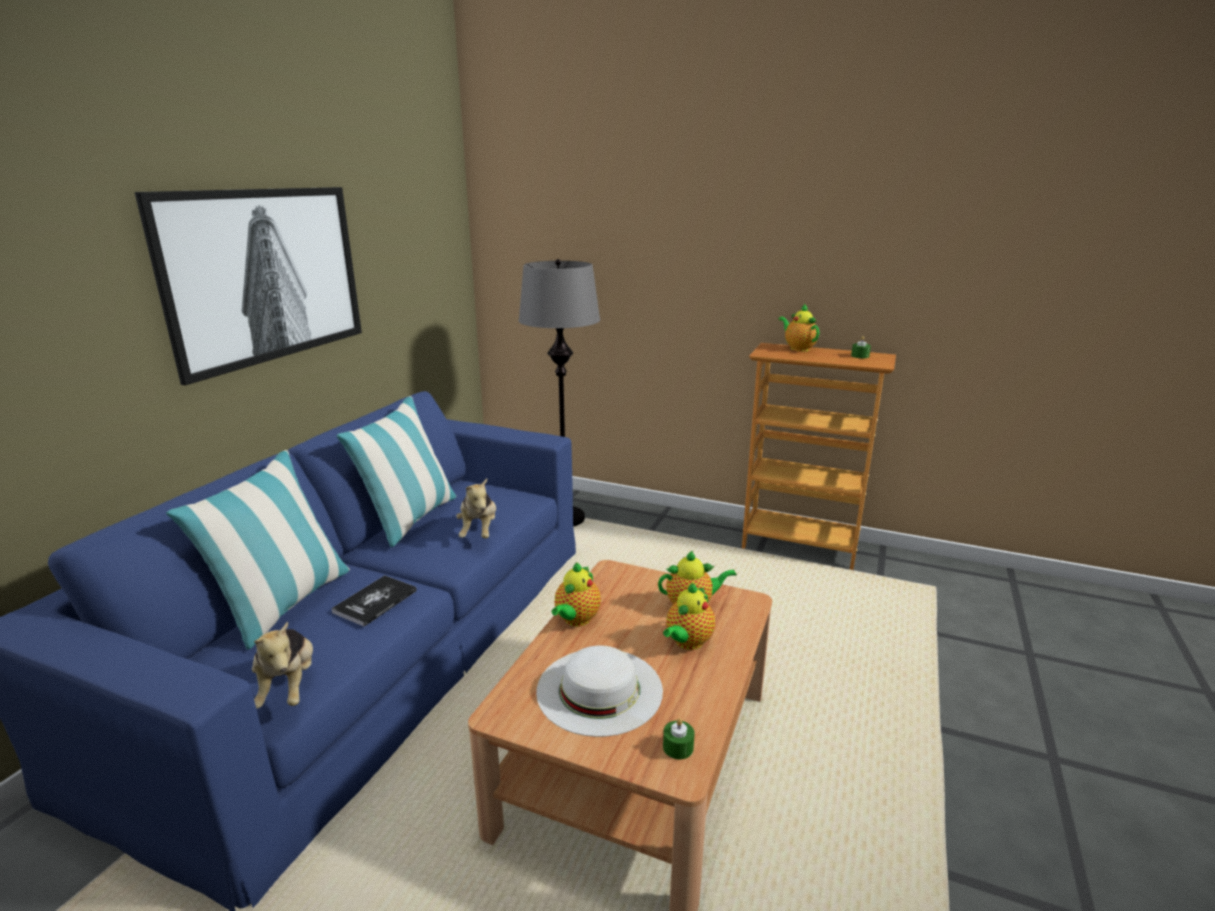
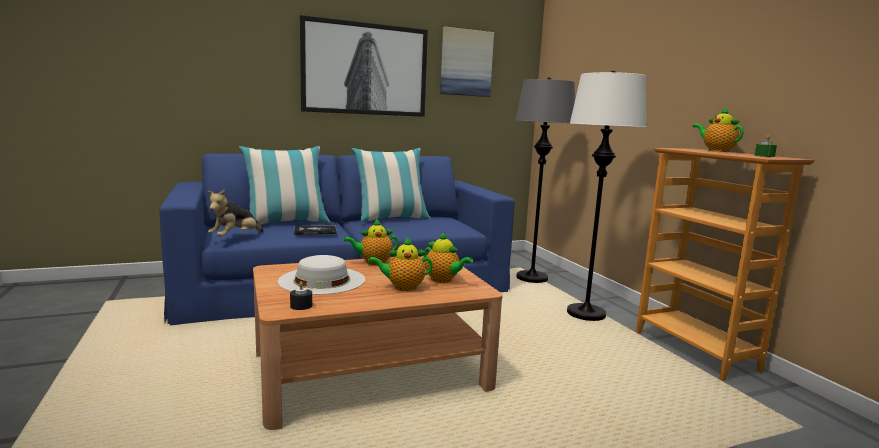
camera: 45 degrees right, 10 degrees down
plush toy [456,479,496,539] -> none
green candle [663,718,694,760] -> black candle [290,281,312,310]
teapot [778,303,819,352] -> teapot turned 45 degrees counterclockwise [693,107,744,152]
none -> picture [440,27,494,97]
none -> white floor lamp [567,70,647,321]

